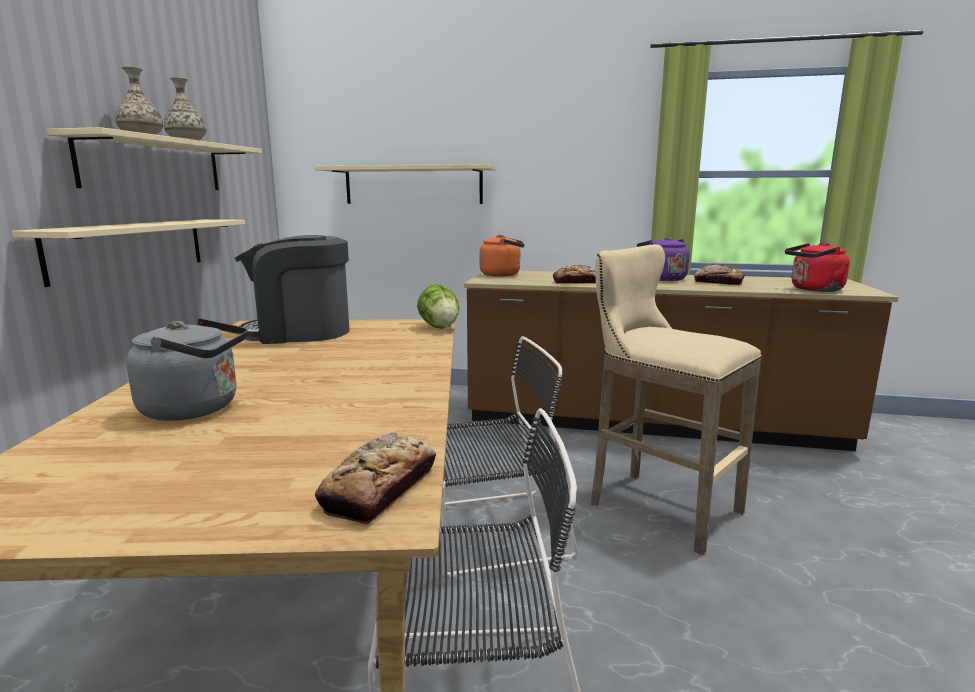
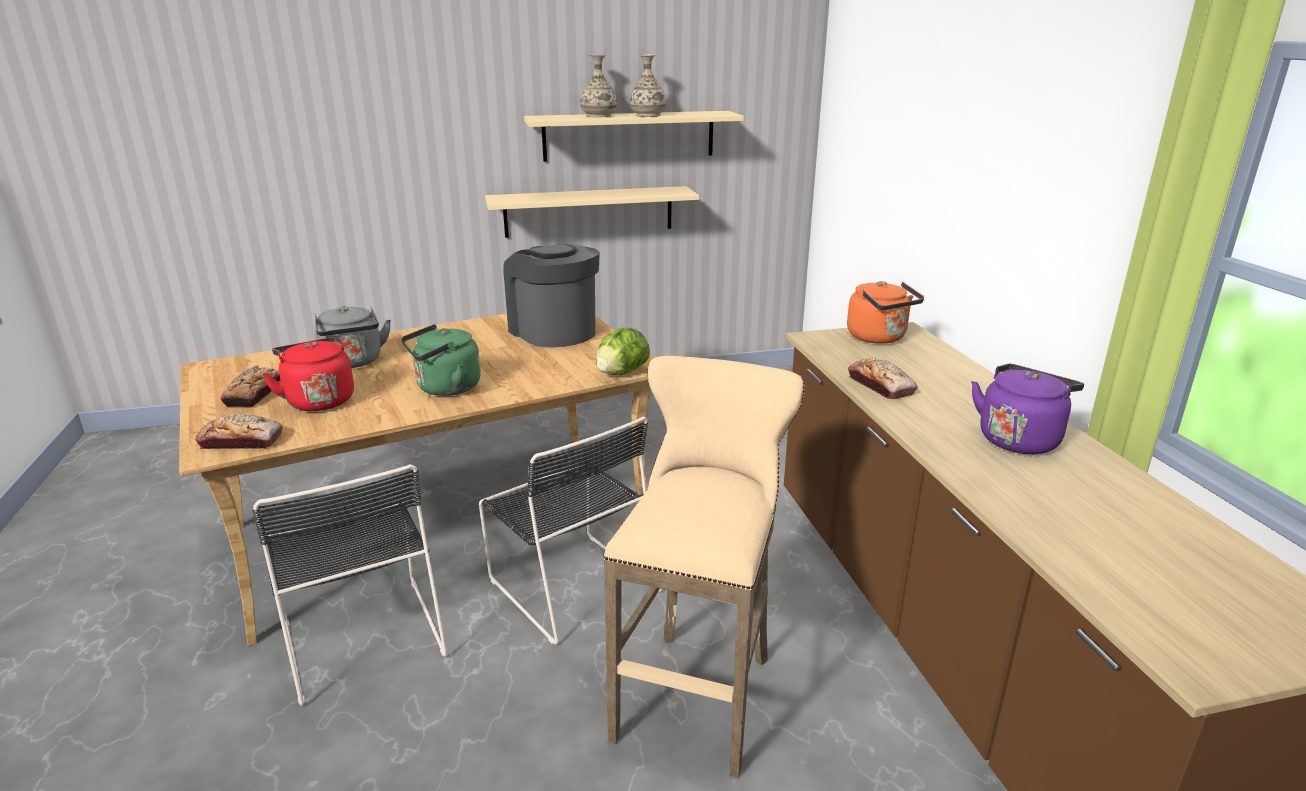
camera: 65 degrees right, 10 degrees up
beige shelf [315,164,496,204] -> none
bread [694,264,744,285] -> bread moved to [220,366,281,408]
red kettle [785,242,850,292] -> red kettle moved to [262,337,354,411]
none -> green kettle [401,324,481,396]

